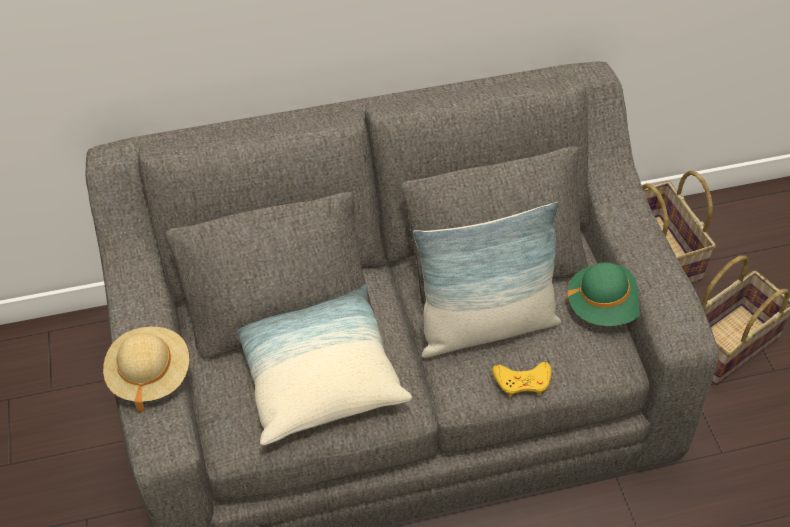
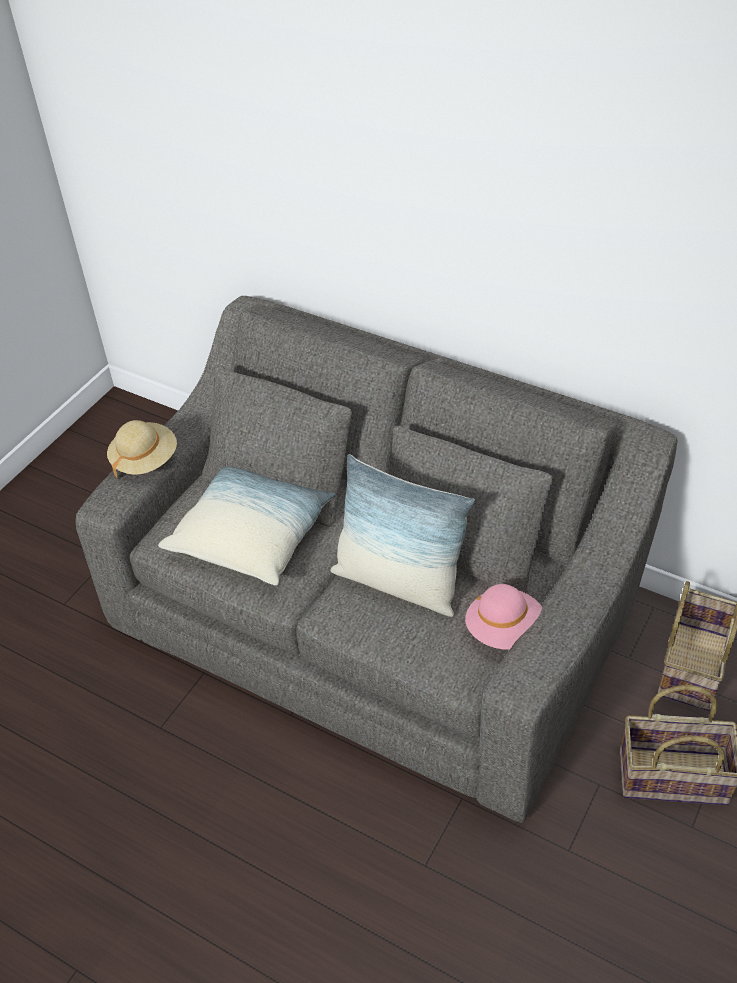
camera: 45 degrees right, 5 degrees down
yellow game controller [492,362,552,397] -> none
green hat [565,262,640,326] -> pink hat [465,584,542,649]

